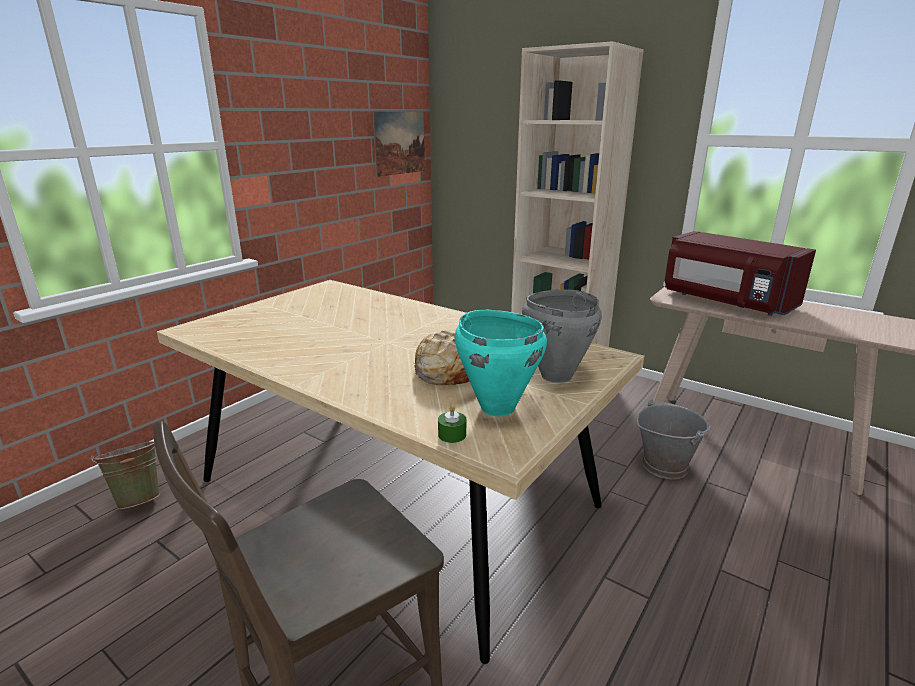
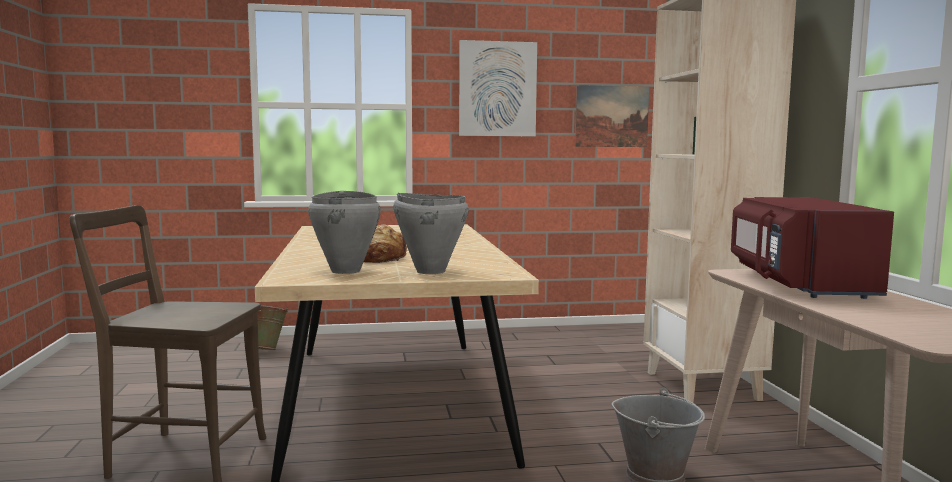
camera: 45 degrees right, 15 degrees down
green candle [438,405,466,443] -> none
turquoise cooking pot [455,310,547,416] -> grey cooking pot [308,191,381,274]
none -> picture [459,40,537,136]

